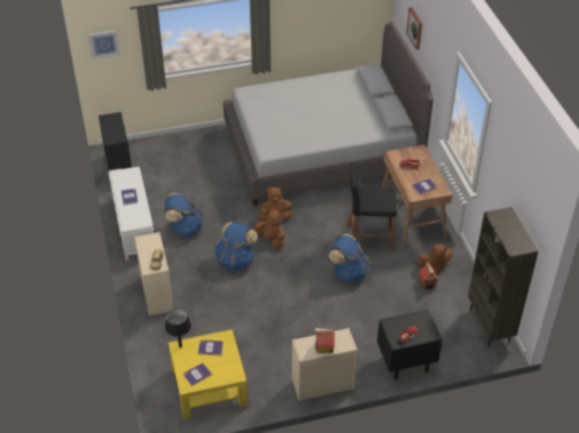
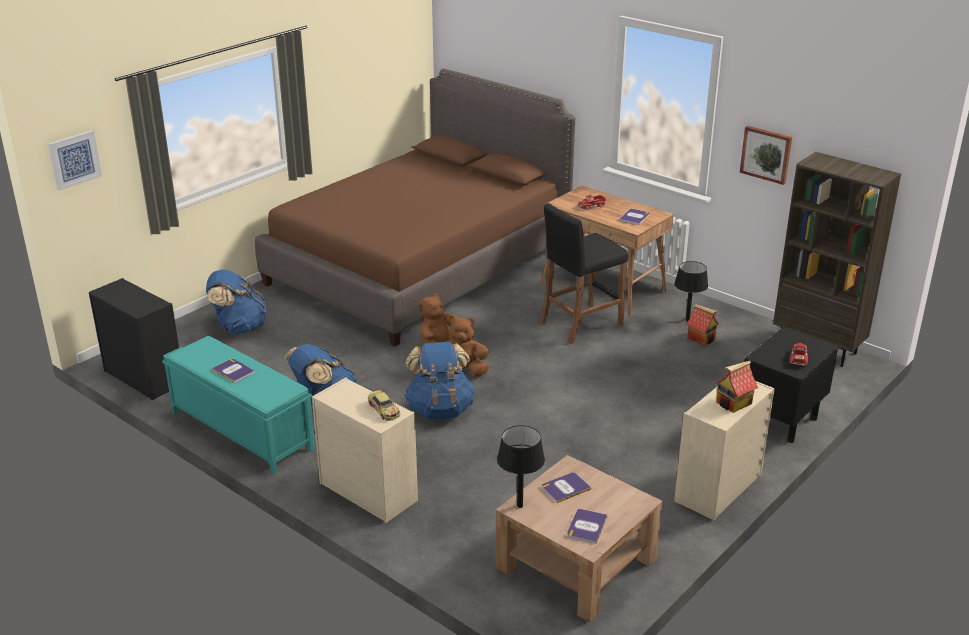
camera: 35 degrees left, 15 degrees down
white bench [108,167,154,261] -> turquoise bench [162,336,315,475]
yellow coffee table [169,330,248,420] -> brown coffee table [496,455,662,623]
grey bed [223,22,433,206] -> brown bed [255,68,575,346]
blue backpack [329,234,371,283] -> blue backpack moved to [206,270,266,334]
picture [406,7,422,50] -> picture moved to [740,126,792,185]
brown plush toy [417,244,453,273] -> black table lamp [674,261,708,322]

